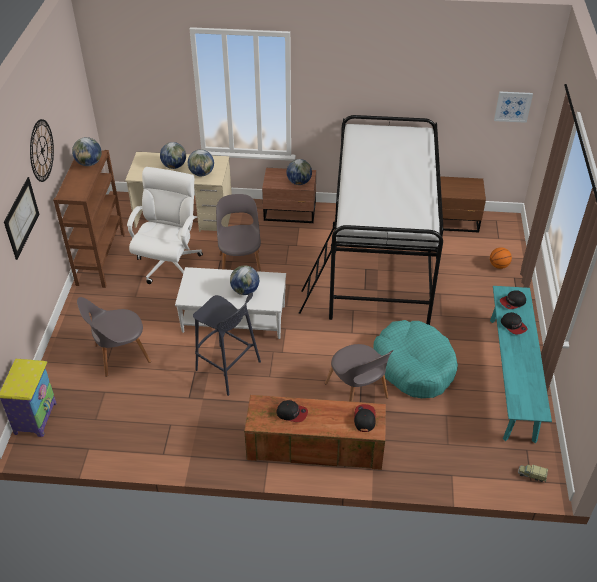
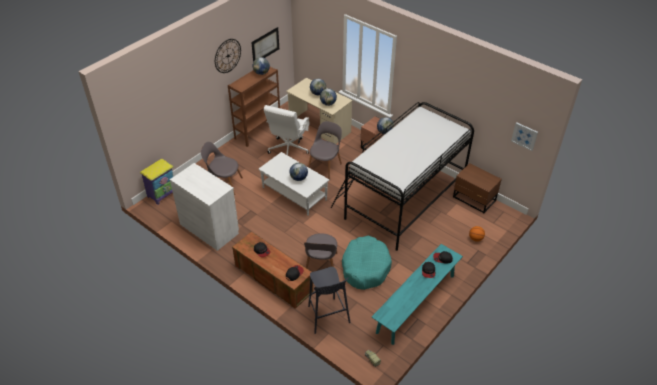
camera: 35 degrees right, 0 degrees up
picture [4,177,39,260] -> picture moved to [251,27,279,62]
white office chair [127,167,203,284] -> white office chair turned 150 degrees clockwise [264,105,309,155]
grey stool [193,293,261,396] -> grey stool moved to [308,267,351,334]
none -> white dresser [170,163,239,251]

